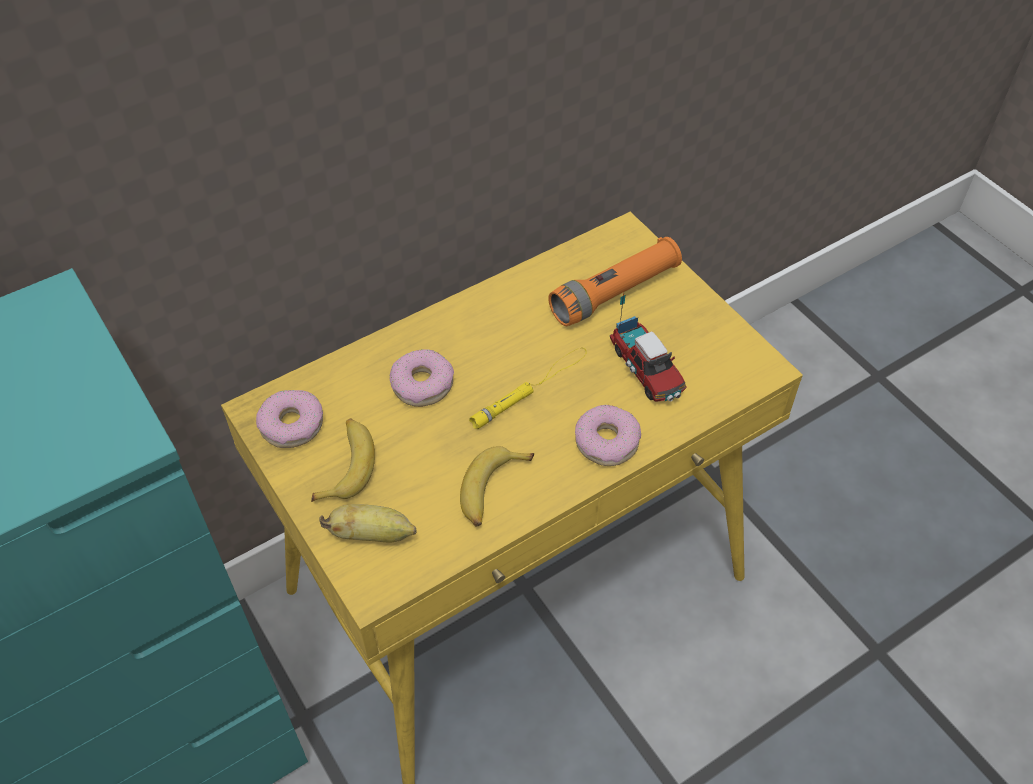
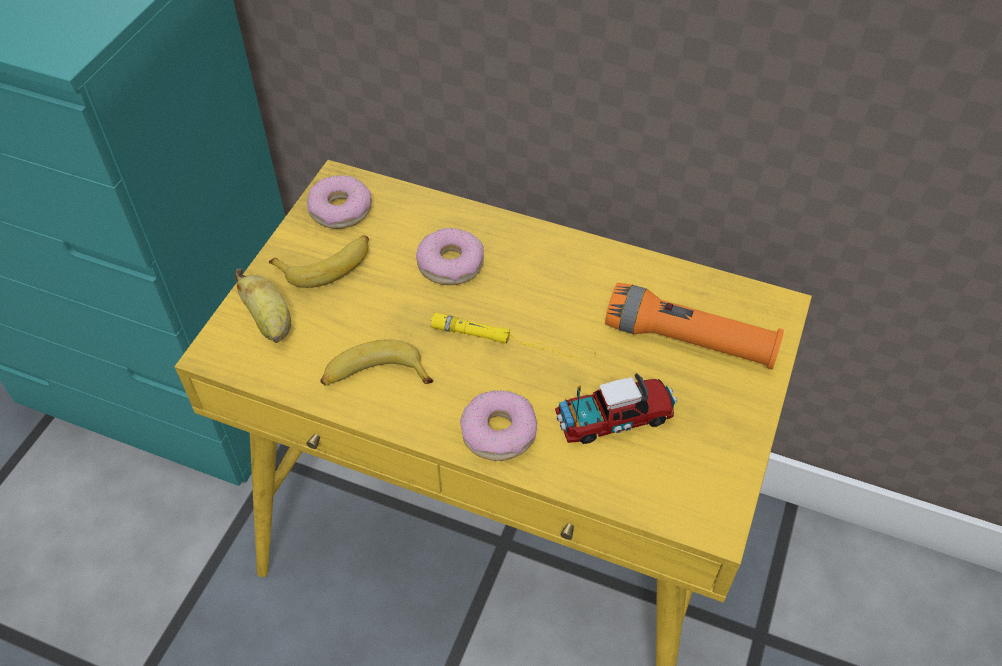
camera: 55 degrees right, 0 degrees up
toy truck [610,293,686,402] -> toy truck turned 135 degrees counterclockwise [555,373,677,444]

